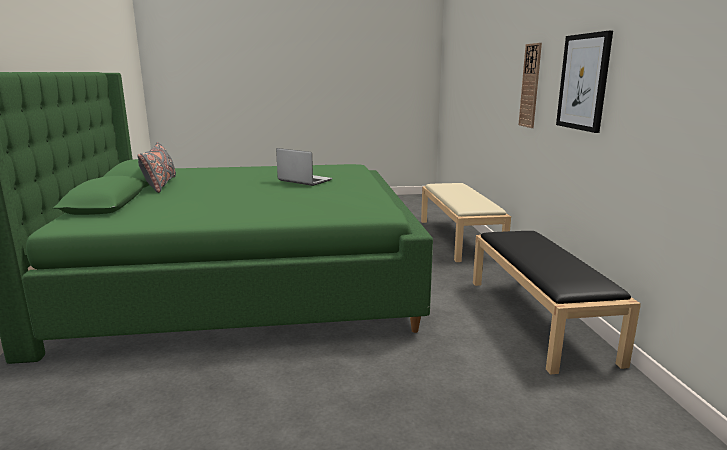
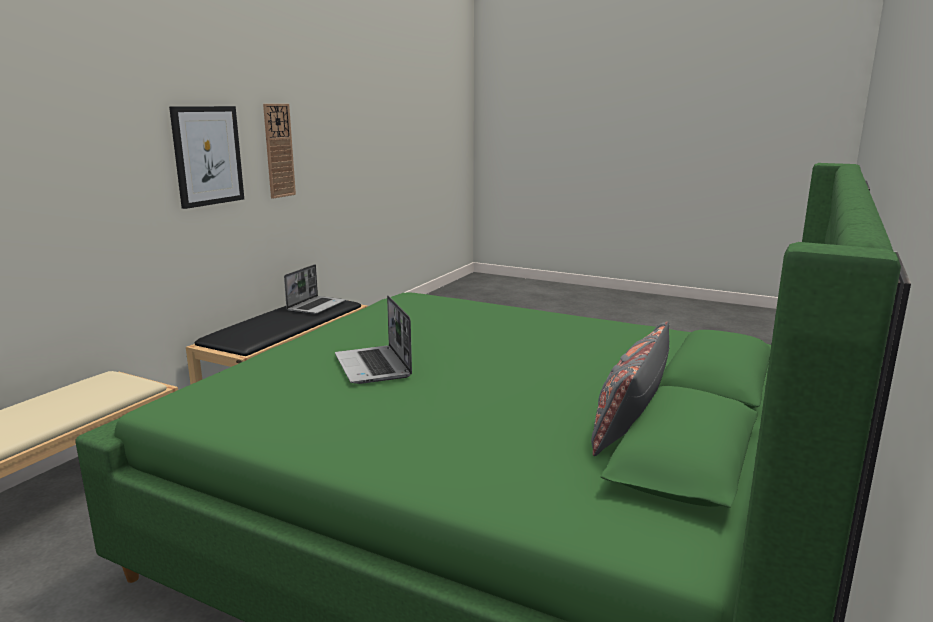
camera: 145 degrees left, 0 degrees up
wall clock [519,43,542,128] -> wall clock moved to [263,104,296,199]
none -> laptop [284,264,346,315]

